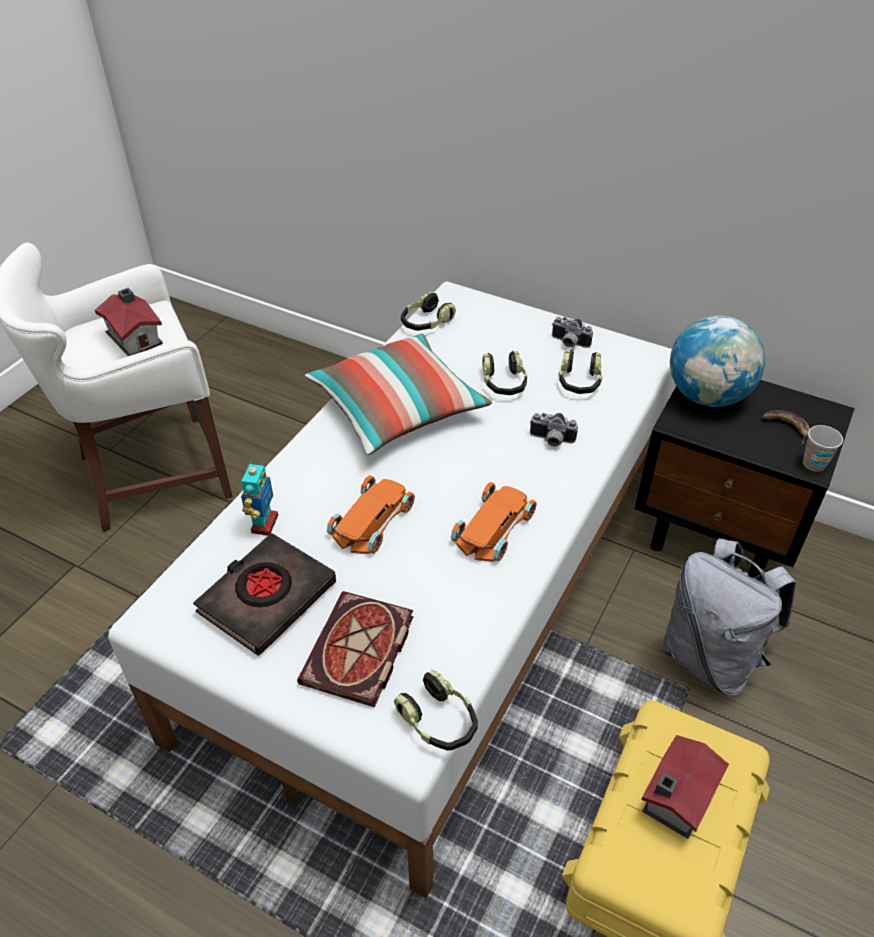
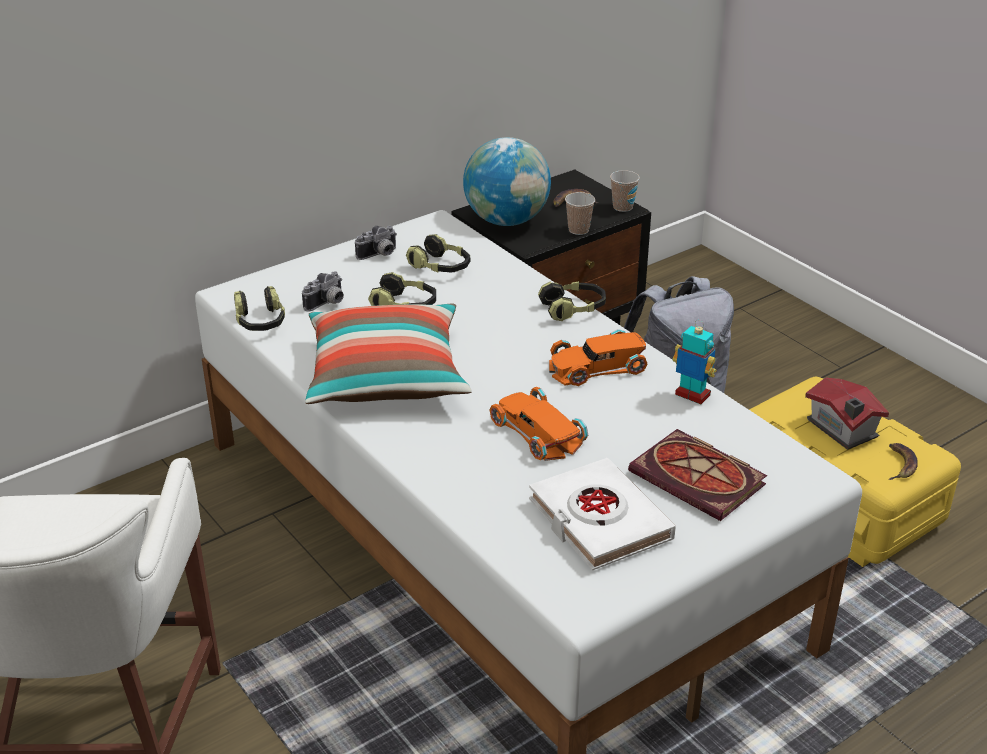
camera: 65 degrees left, 10 degrees down
toy house [95,288,163,356] -> none
black book [193,533,336,656] -> white book [529,458,676,570]
toy robot [241,461,278,536] -> toy robot moved to [673,320,717,404]
headphones [394,670,478,750] -> headphones moved to [538,281,606,321]
orange toy car [450,482,537,562] -> orange toy car turned 75 degrees counterclockwise [549,329,647,386]
camera [530,413,578,447] -> camera moved to [302,271,344,311]
none -> cup [565,192,595,235]
none -> banana [889,443,918,480]

